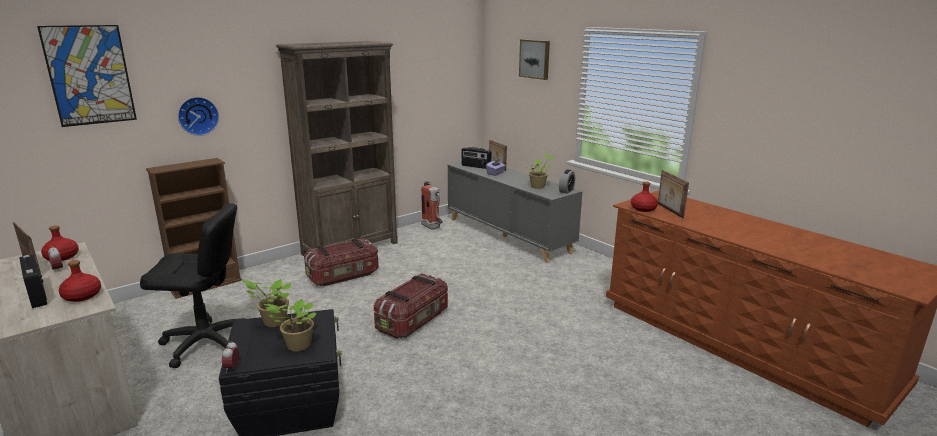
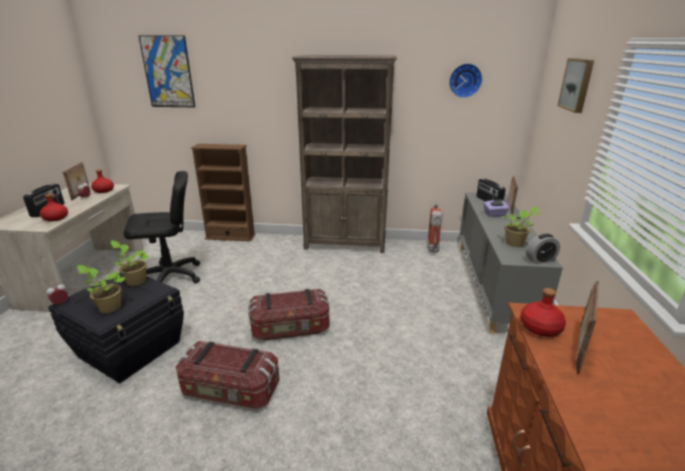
camera: 45 degrees right, 5 degrees up
black office chair [140,203,245,368] -> black office chair turned 60 degrees counterclockwise [124,171,200,283]
wall clock [178,97,219,136] -> wall clock moved to [449,63,482,98]
storage box [304,238,379,286] -> storage box moved to [176,341,279,409]

